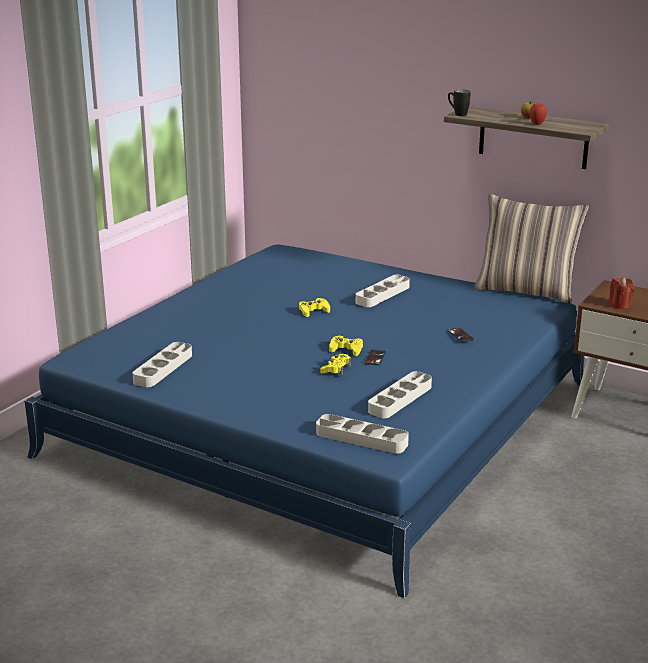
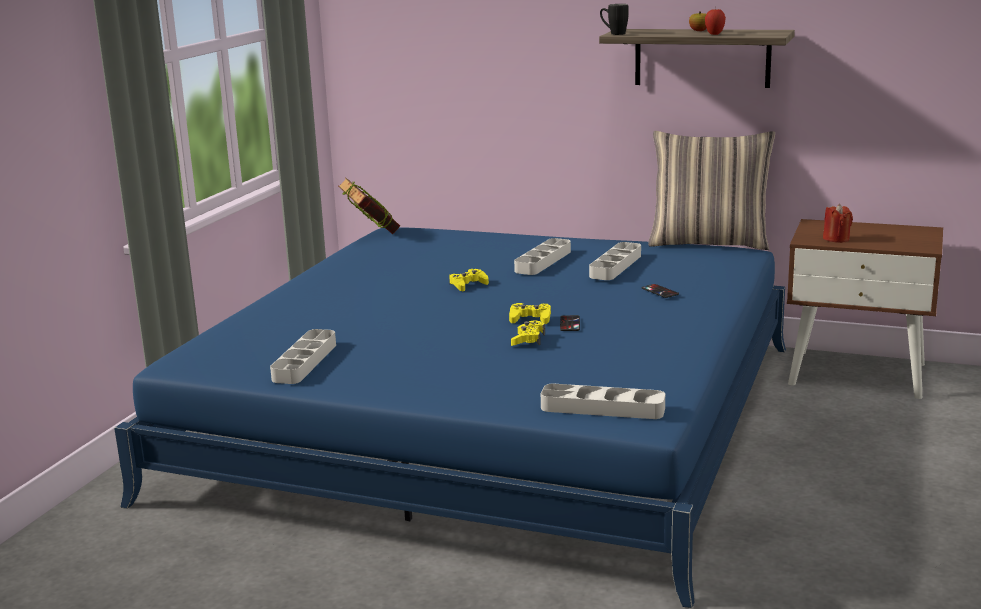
camera: 10 degrees left, 5 degrees down
grey tray [368,371,432,418] -> grey tray moved to [589,242,641,280]
none -> book [338,177,400,234]

